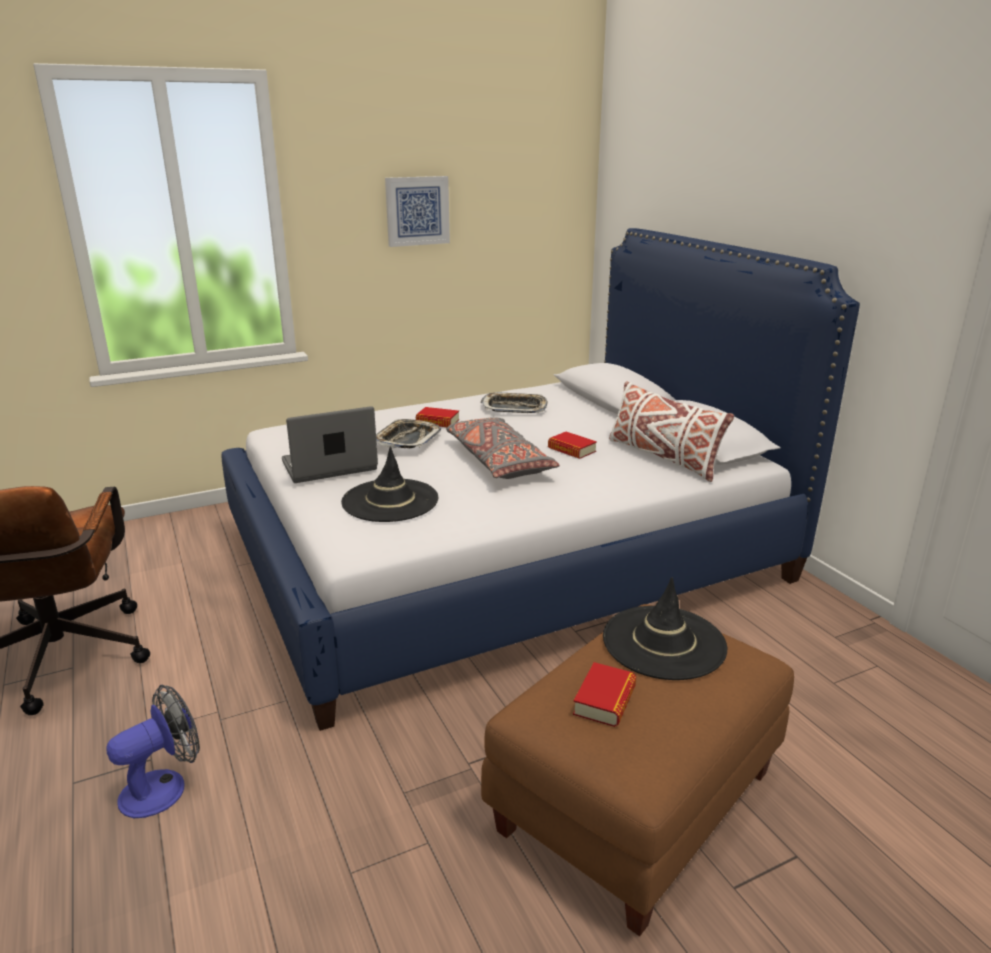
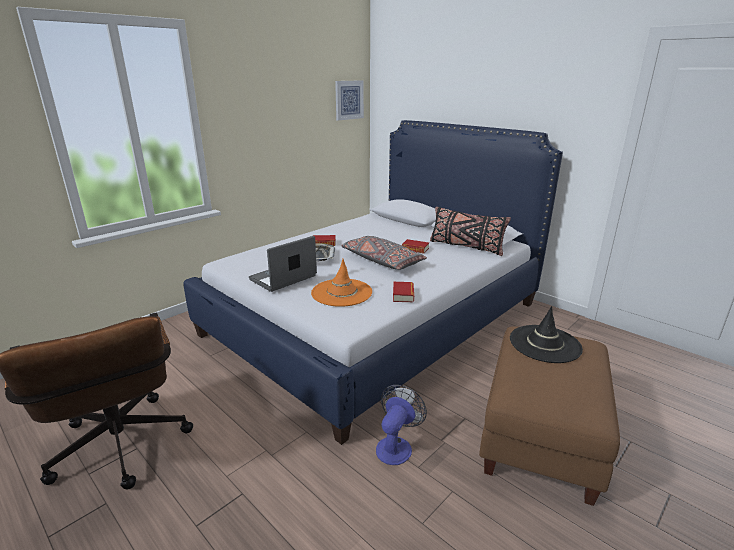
camera: 20 degrees left, 0 degrees up
fan [106,685,200,818] -> fan moved to [376,385,427,465]
black hat [341,446,438,522] -> orange hat [311,259,372,307]
picture [385,176,450,247] -> picture moved to [335,80,364,120]
tray [480,392,548,413] -> none
book [573,662,636,727] -> book moved to [393,282,414,302]
white pillow [609,382,734,482] -> black pillow [430,207,511,256]

